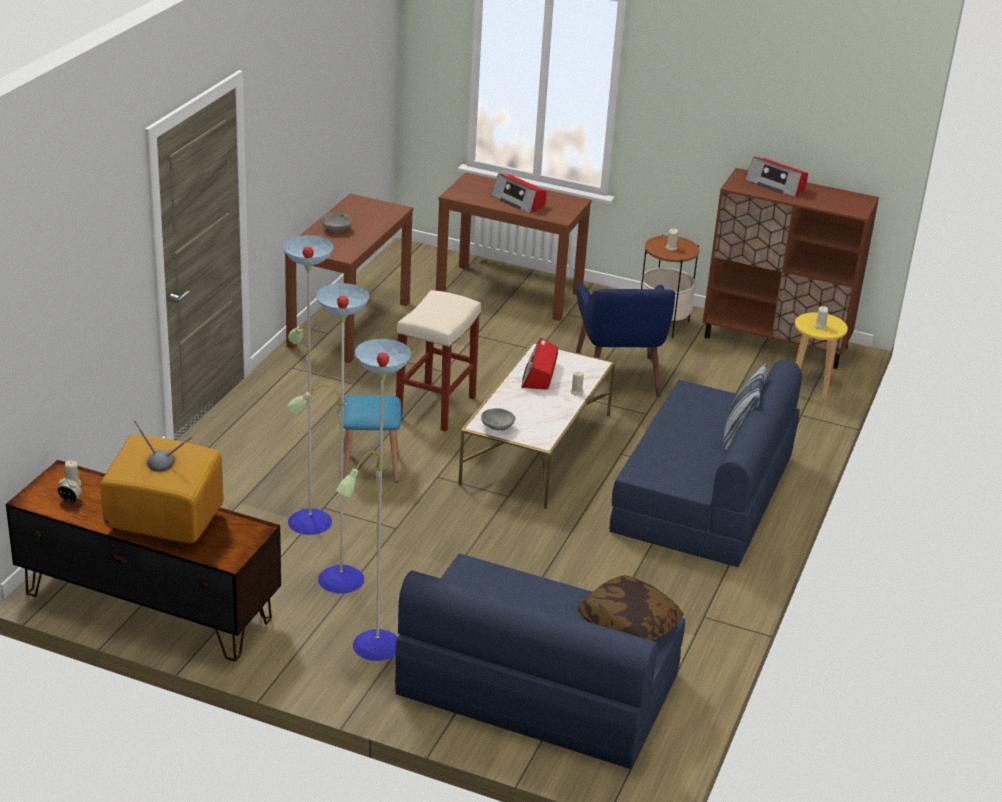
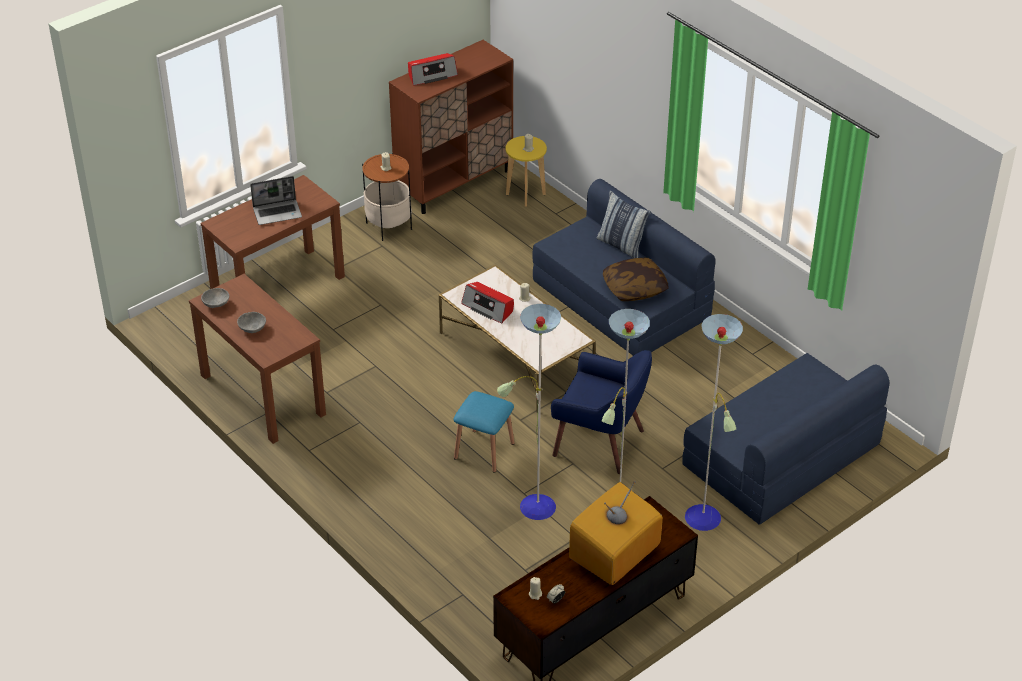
camera: 60 degrees left, 10 degrees up
beige stool [396,290,481,432] -> none
grey bowl [481,408,516,431] -> grey bowl moved to [201,288,229,308]
radio [491,173,546,213] -> laptop [250,176,302,225]
blue armchair [576,284,675,397] -> blue armchair moved to [551,350,652,474]
pillow [577,575,683,641] -> pillow moved to [603,258,669,301]

